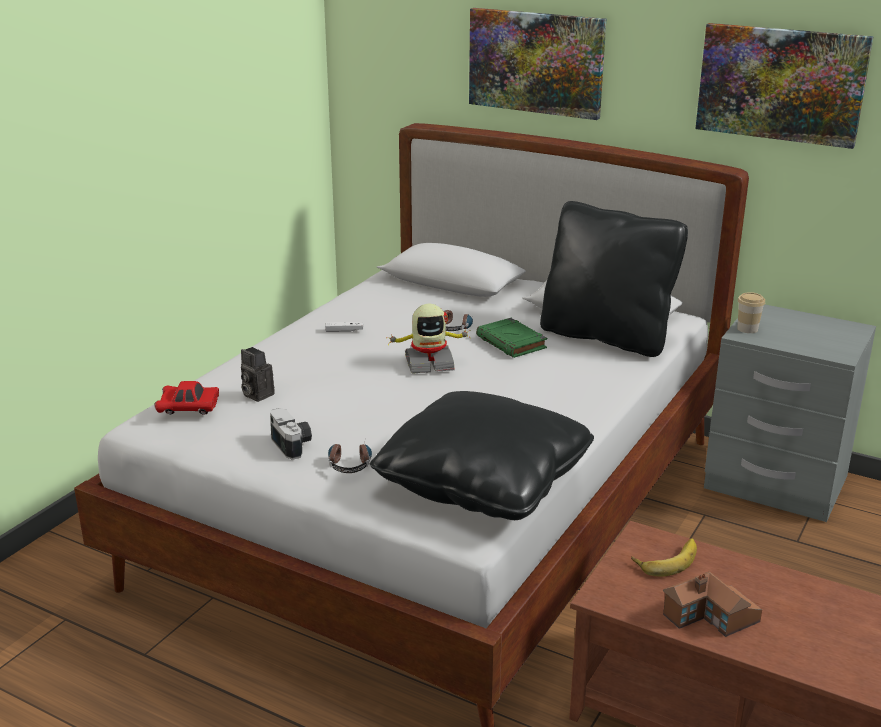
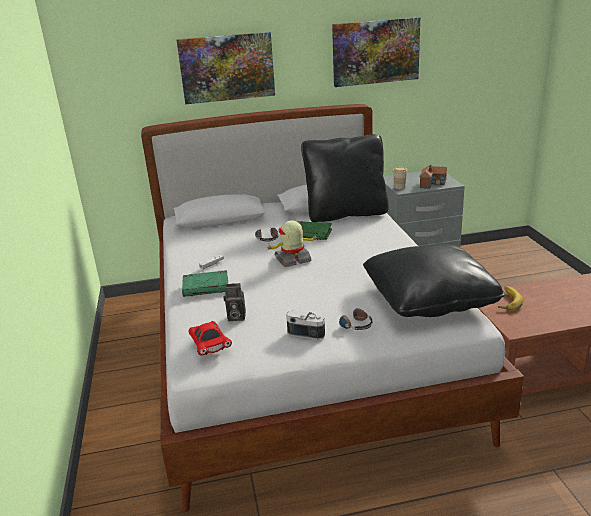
camera: 40 degrees left, 0 degrees up
red toy car [154,381,219,415] -> red toy car turned 75 degrees counterclockwise [189,321,232,355]
toy robot [388,304,470,374] -> toy robot turned 150 degrees counterclockwise [266,220,318,267]
toy house [663,571,762,637] -> toy house moved to [419,164,447,189]
none -> green book [182,270,228,297]

